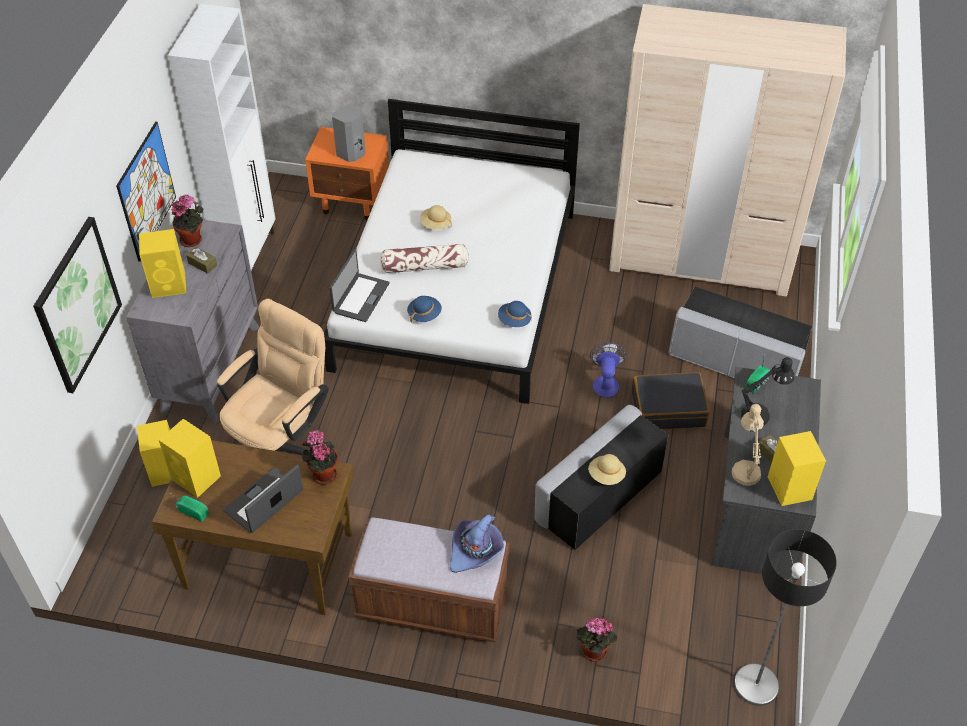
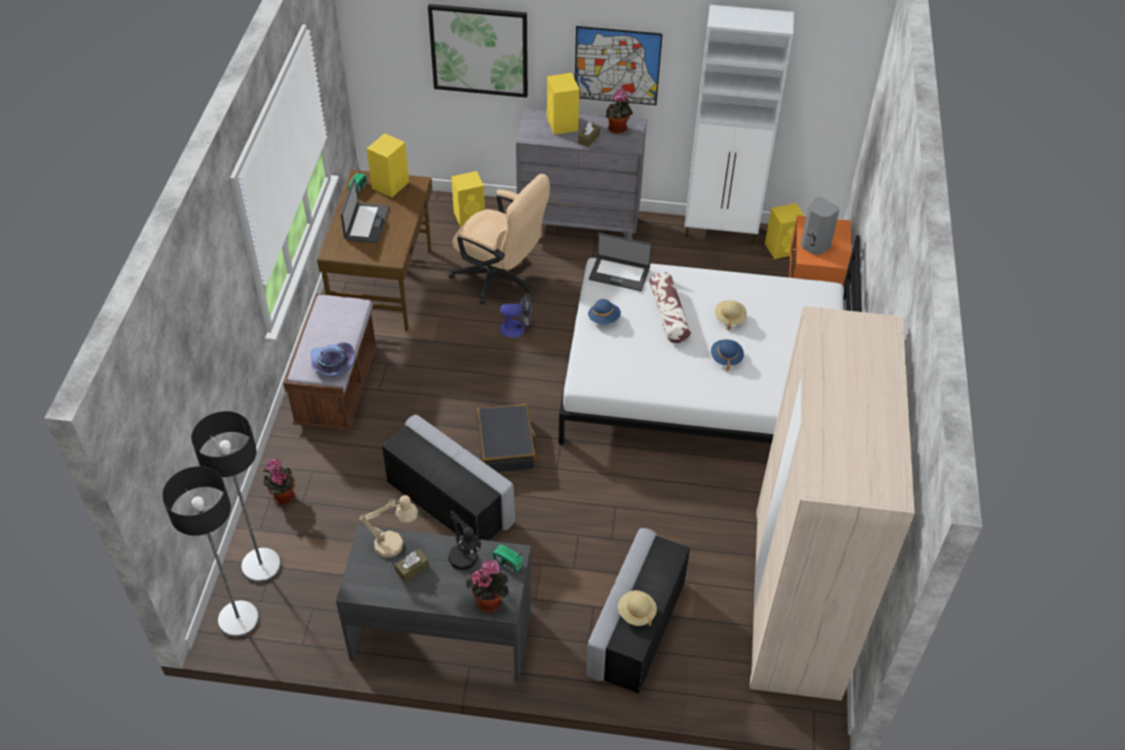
camera: 85 degrees right, 0 degrees up
laptop [223,465,303,533] -> laptop turned 60 degrees clockwise [340,178,389,243]
potted plant [302,430,338,485] -> potted plant moved to [466,559,509,613]
blue hat [498,301,532,327] -> blue hat moved to [711,340,744,371]
beige hat [588,454,626,485] -> beige hat moved to [618,590,657,626]
fan [590,342,627,397] -> fan moved to [500,294,532,338]
black suitcase [631,372,710,429] -> black suitcase moved to [477,404,536,472]
yellow speaker [768,431,826,506] -> yellow speaker moved to [765,203,804,259]
none -> floor lamp [191,411,282,583]

